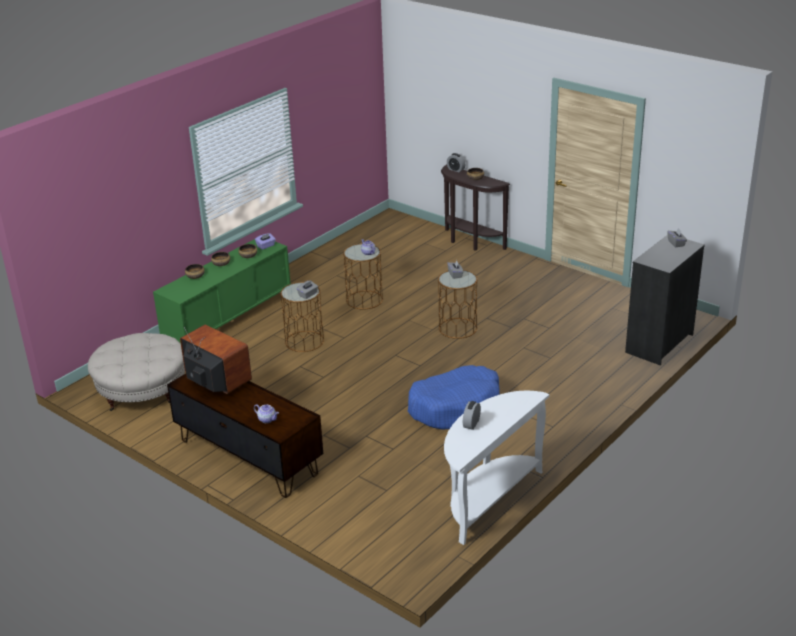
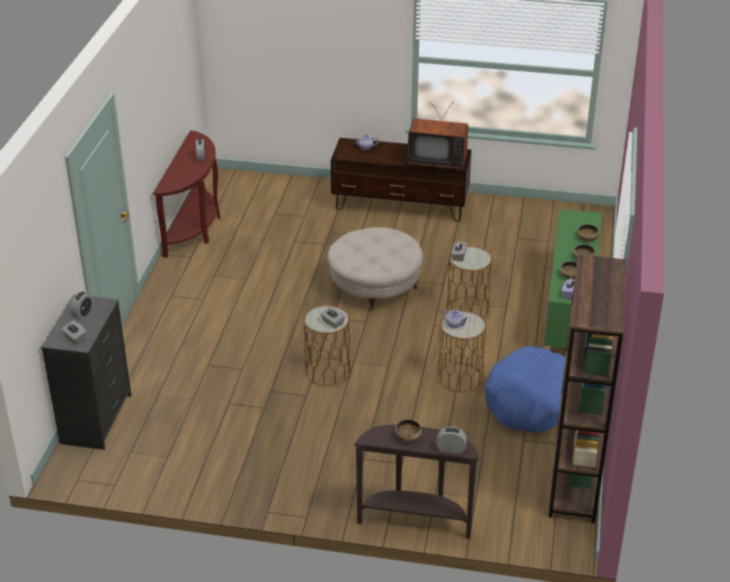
camera: 150 degrees right, 5 degrees up
beige ottoman [88,333,185,411] -> beige ottoman moved to [327,227,423,311]
blue dog bed [408,365,500,430] -> blue dog bed moved to [485,346,566,432]
white console table [444,390,550,545] -> brown console table [153,130,220,258]
none -> alarm clock [70,292,94,320]
none -> brown bookcase [548,254,627,523]

